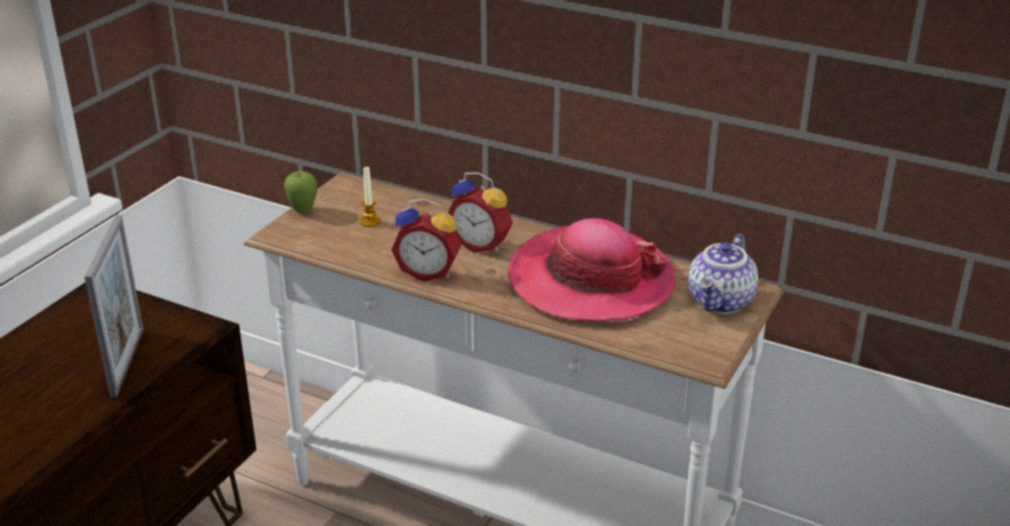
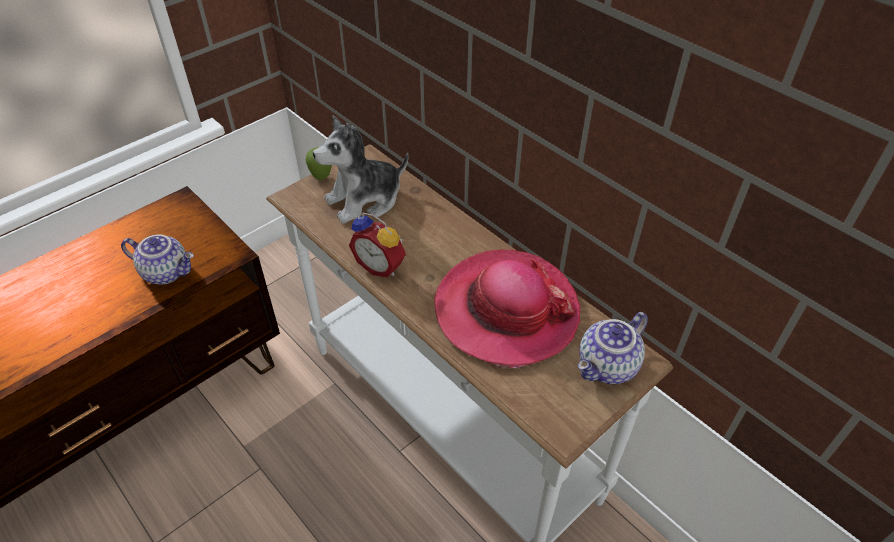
camera: 20 degrees right, 15 degrees up
picture frame [84,215,144,398] -> teapot [121,234,194,285]
candle [359,167,381,227] -> plush toy [313,116,409,224]
alarm clock [448,172,513,253] -> none

